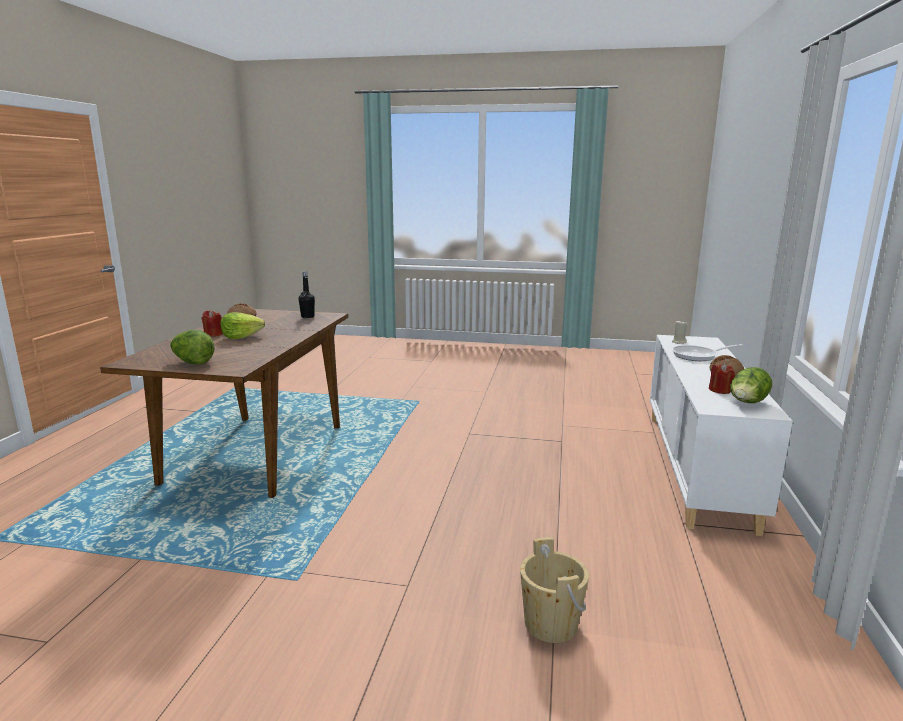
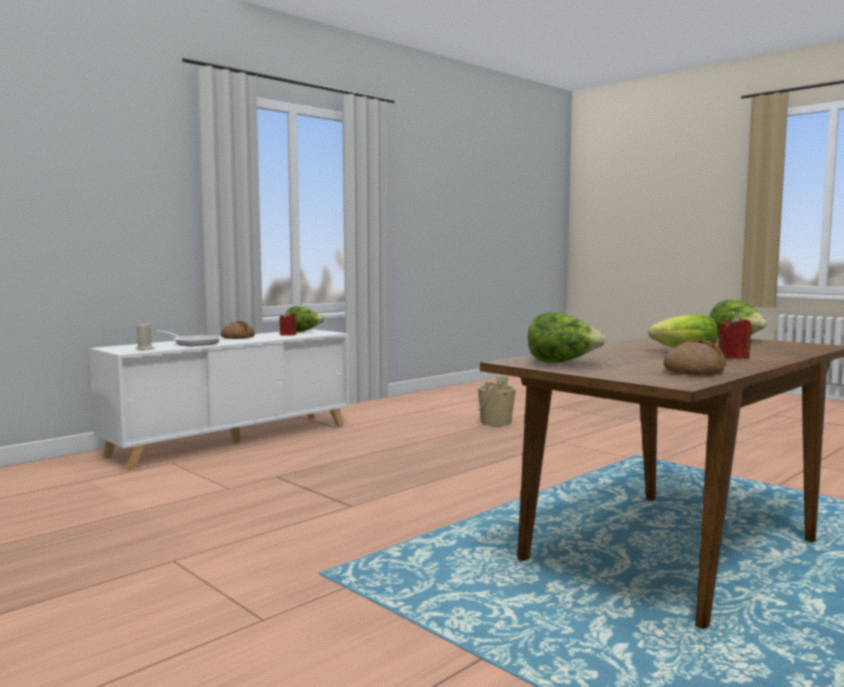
camera: 145 degrees left, 10 degrees down
black bottle [299,271,315,318] -> lettuce [528,312,606,363]

